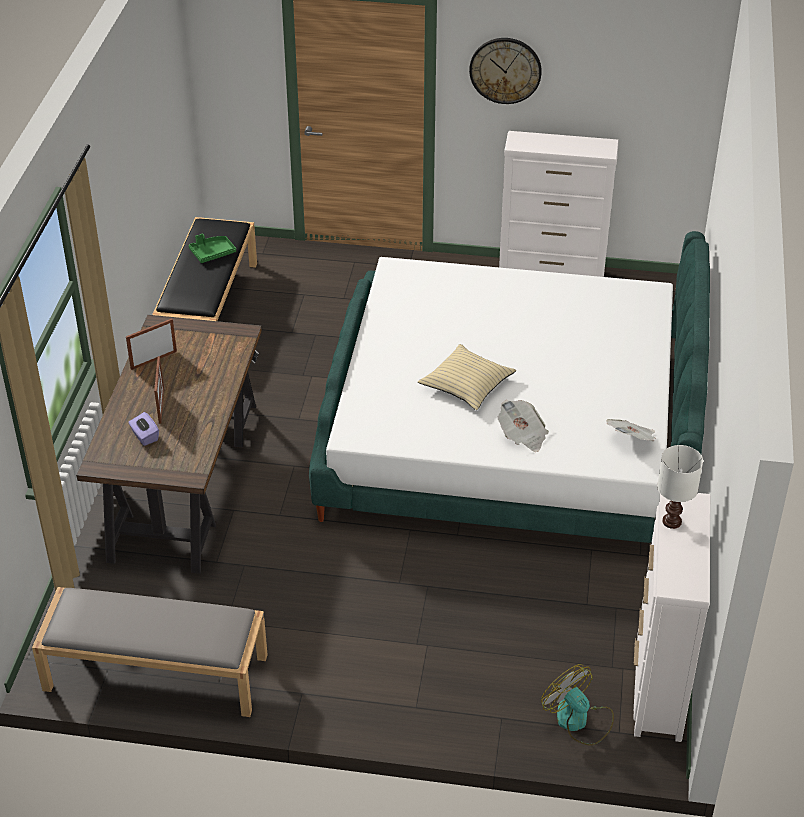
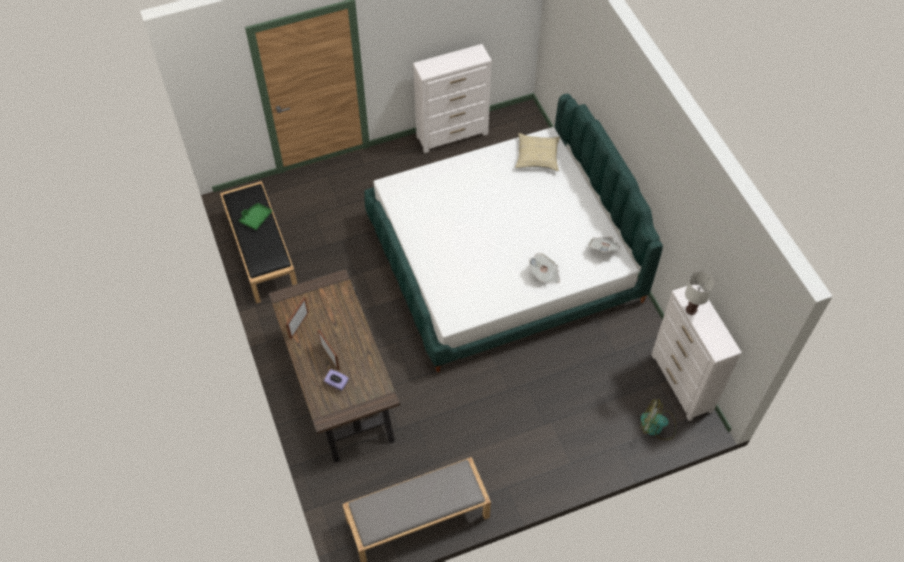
camera: 30 degrees left, 15 degrees up
beige pillow [418,344,516,410] -> beige pillow moved to [515,133,560,171]
wall clock [469,38,542,104] -> none

